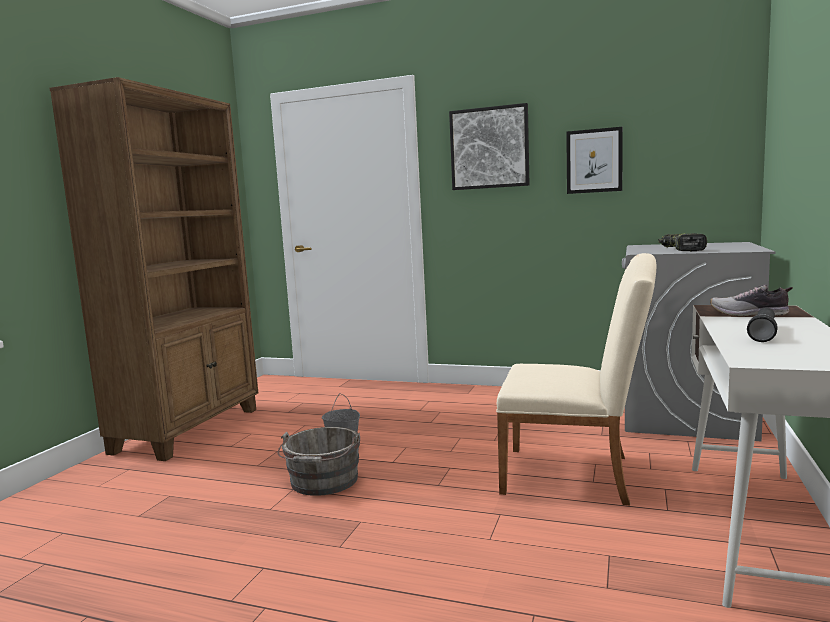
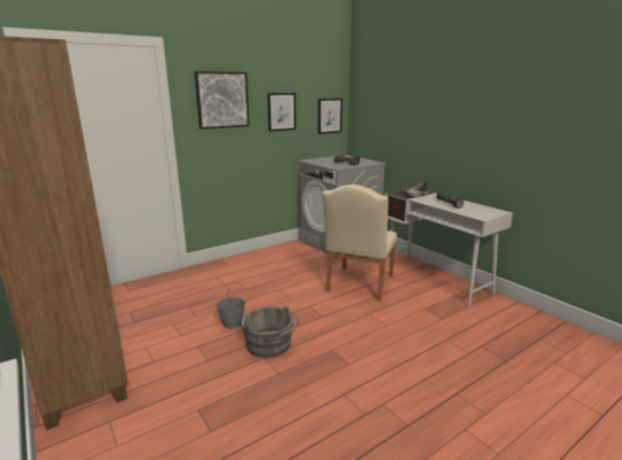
camera: 55 degrees left, 10 degrees up
beige chair [496,253,657,505] -> beige chair turned 150 degrees clockwise [323,184,397,301]
none -> picture [318,98,342,134]

